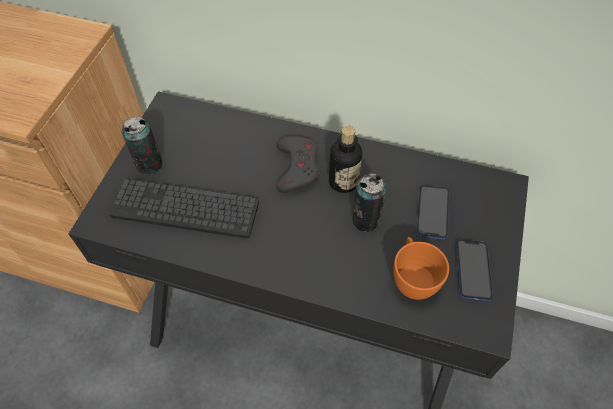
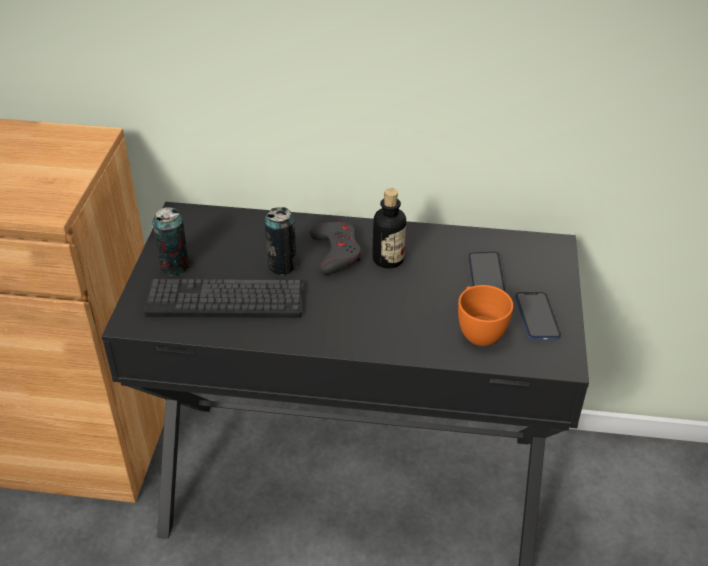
camera: 10 degrees left, 15 degrees down
can [352,174,387,232] -> can moved to [265,207,297,275]

